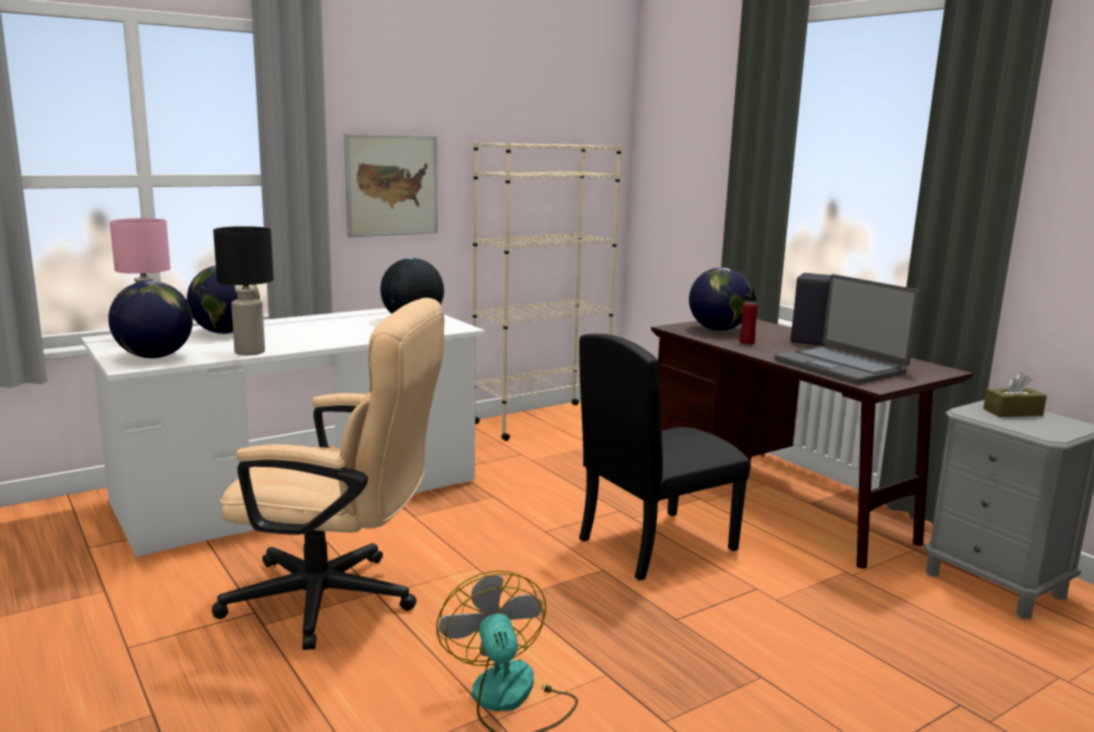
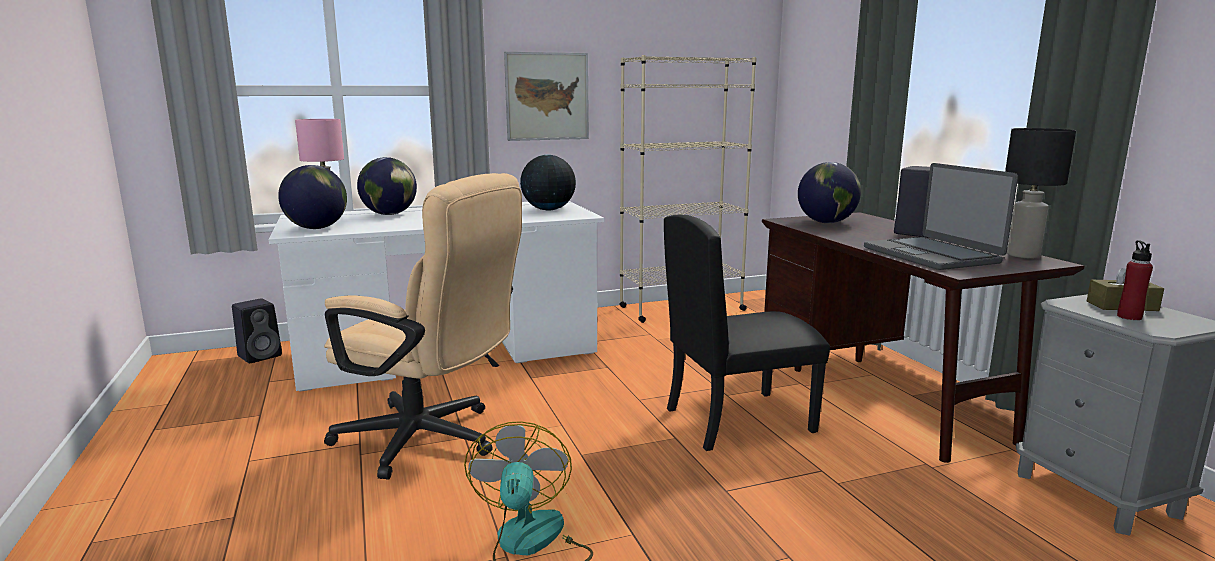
camera: 15 degrees right, 0 degrees up
black table lamp [213,226,274,355] -> black table lamp moved to [1005,128,1076,258]
red bottle [739,287,758,345] -> red bottle moved to [1117,240,1153,320]
none -> black speaker [232,298,282,363]

